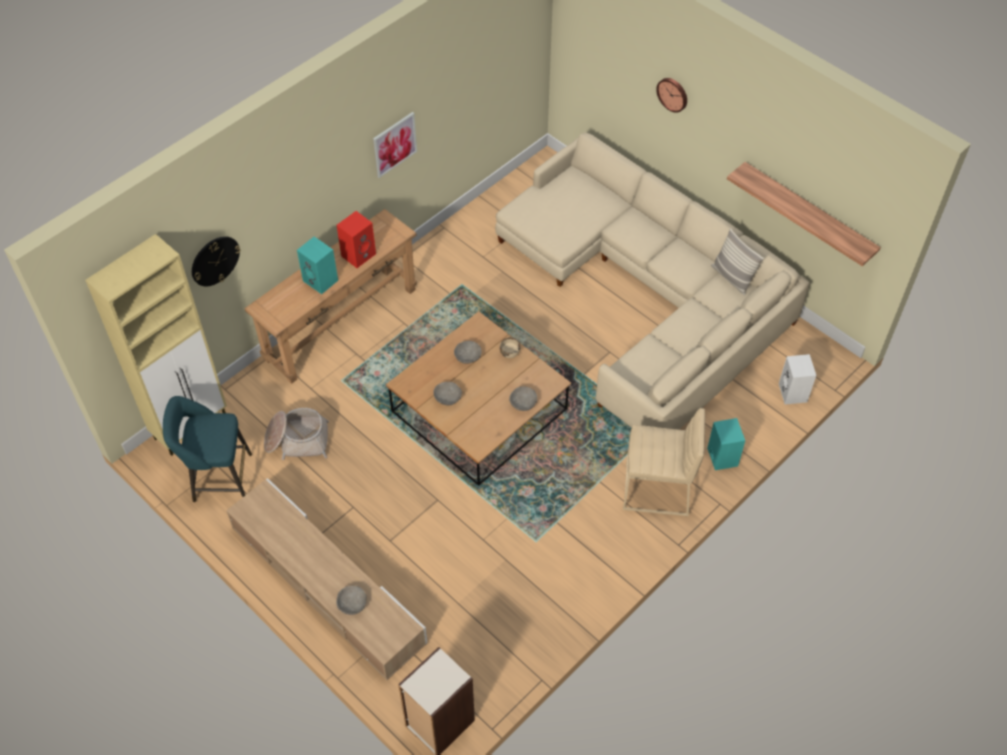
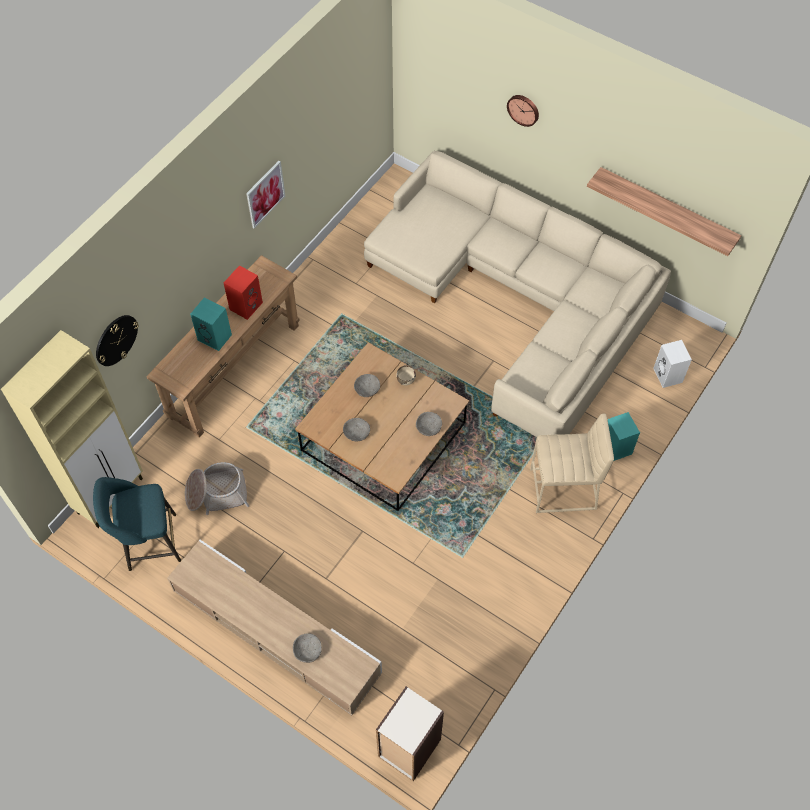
camera: 10 degrees left, 5 degrees up
pillow [711,228,764,295] -> none

